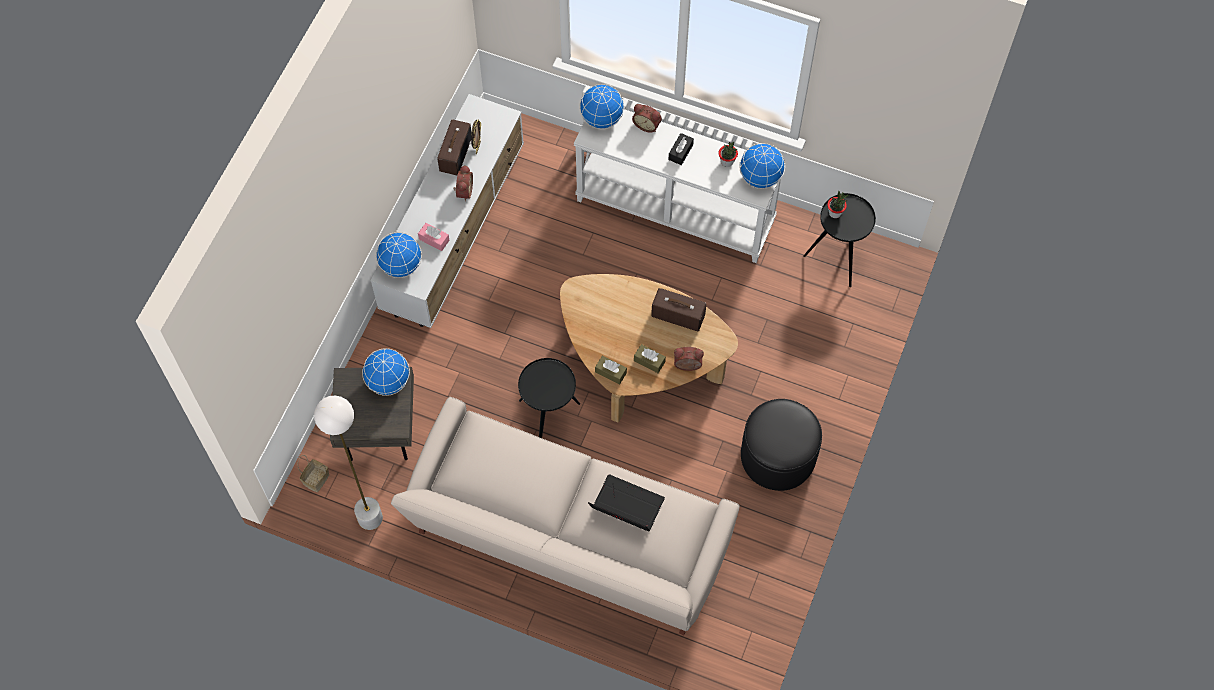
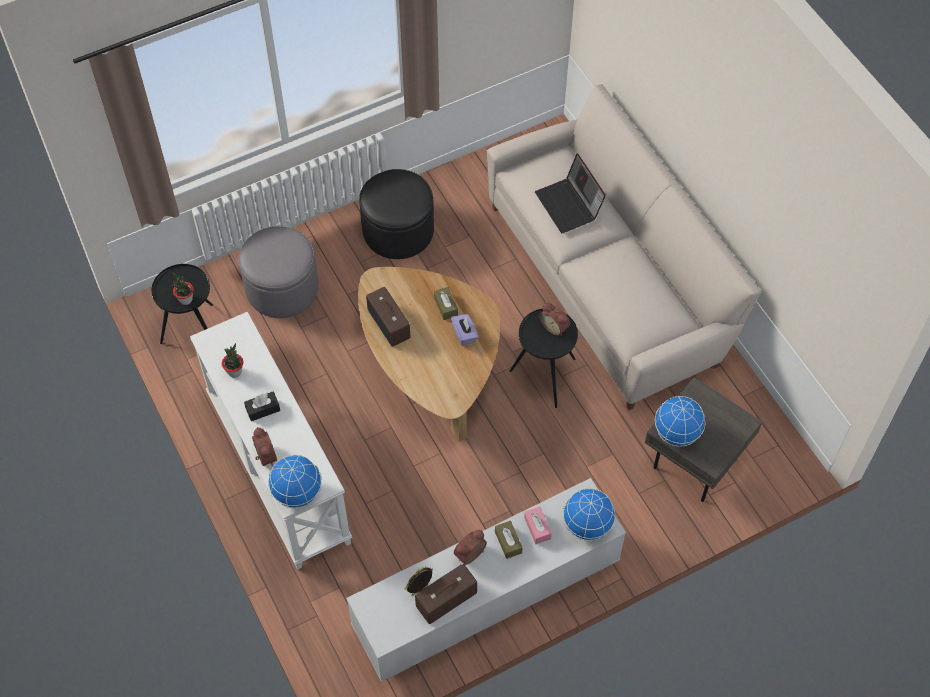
camera: 140 degrees left, 5 degrees down
basket [298,455,329,492] -> none
white floor lamp [314,396,383,530] -> none
brown tissue box [595,355,627,385] -> brown tissue box moved to [495,521,523,559]
alarm clock [674,347,704,371] -> alarm clock moved to [539,302,570,336]
globe [739,143,785,189] -> none
none -> grey ottoman [238,226,319,318]
none -> purple tissue box [451,314,478,346]

